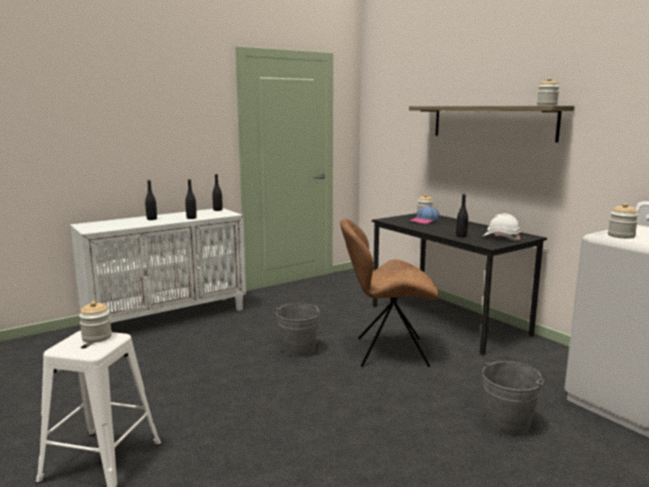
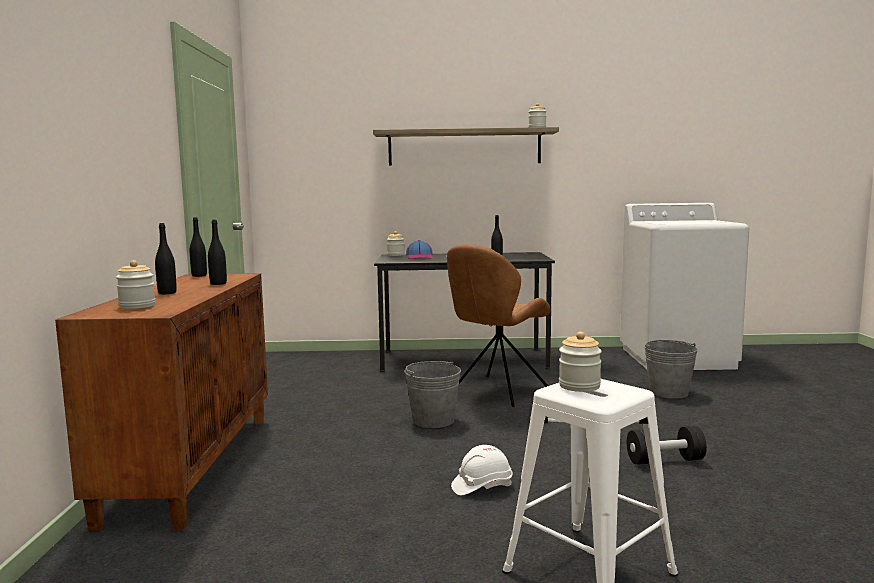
camera: 55 degrees left, 5 degrees down
white cabinet [70,208,246,323] -> brown cabinet [55,273,268,532]
white hard hat [483,213,521,240] -> white hard hat moved to [451,445,513,495]
jar [608,203,638,239] -> jar moved to [116,260,155,309]
none -> black dumbbell [627,426,707,464]

